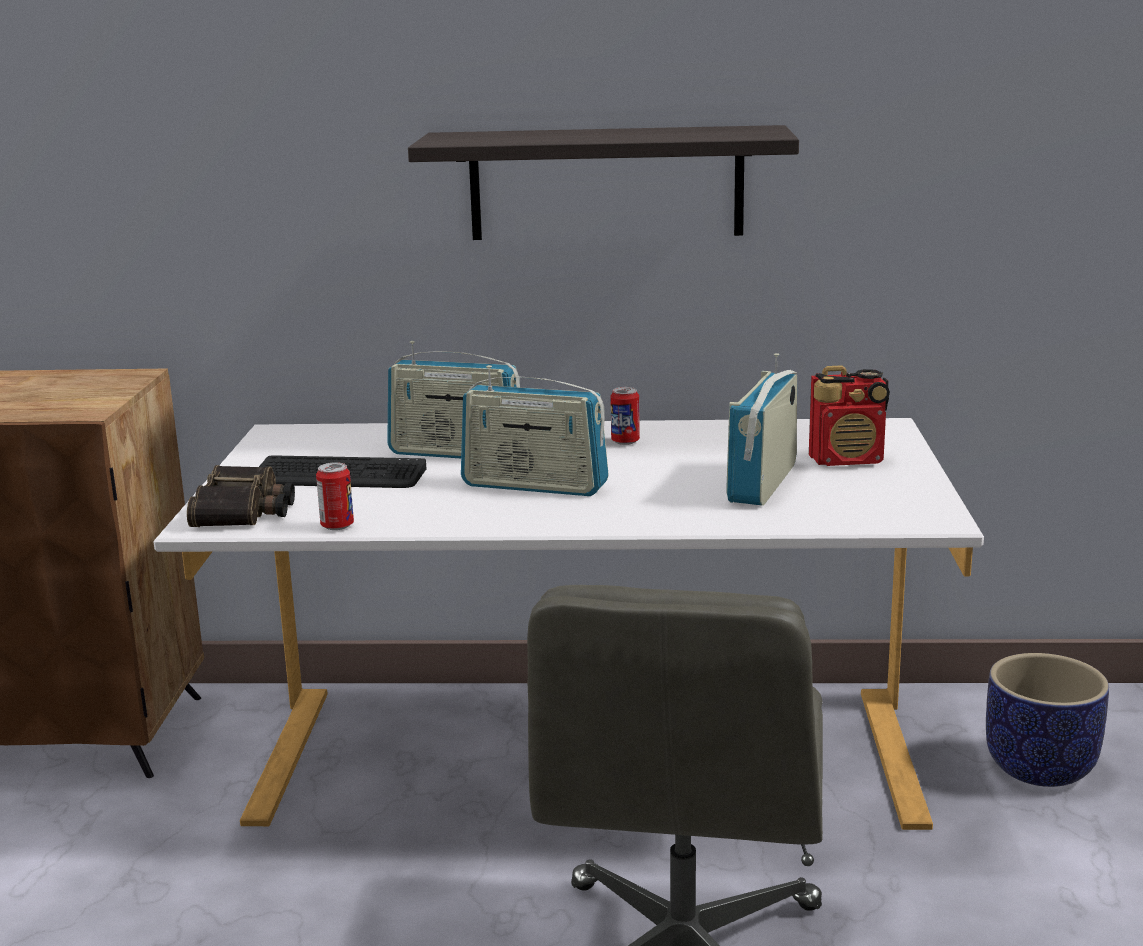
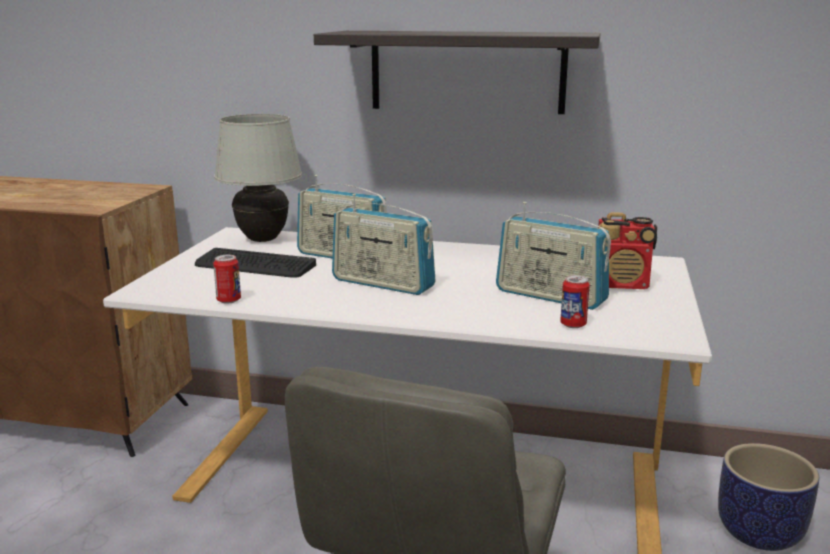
camera: 10 degrees right, 0 degrees up
binoculars [187,465,295,527] -> none
can [610,387,640,445] -> can moved to [560,275,590,328]
radio [726,353,797,506] -> radio turned 90 degrees counterclockwise [496,202,611,310]
none -> white table lamp [214,114,302,242]

